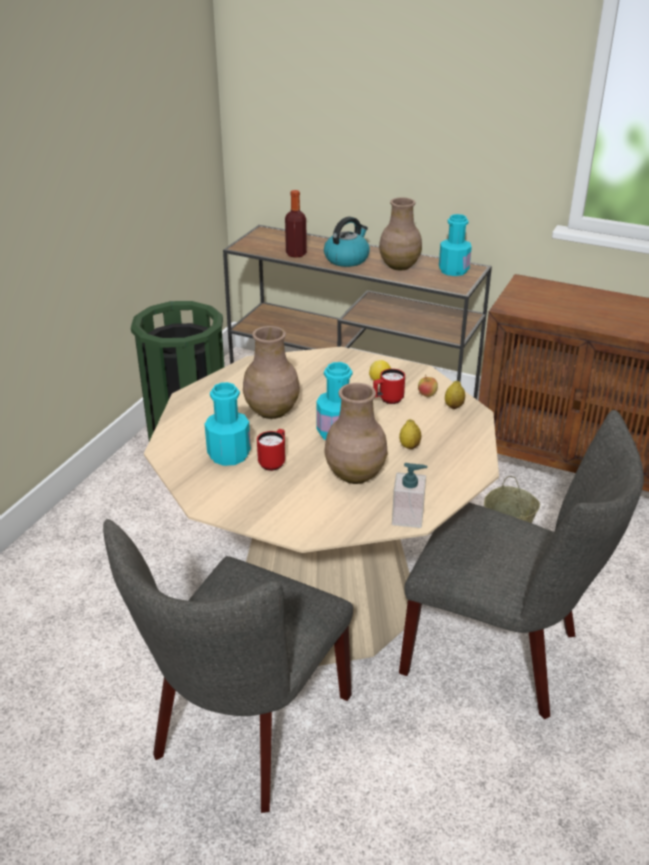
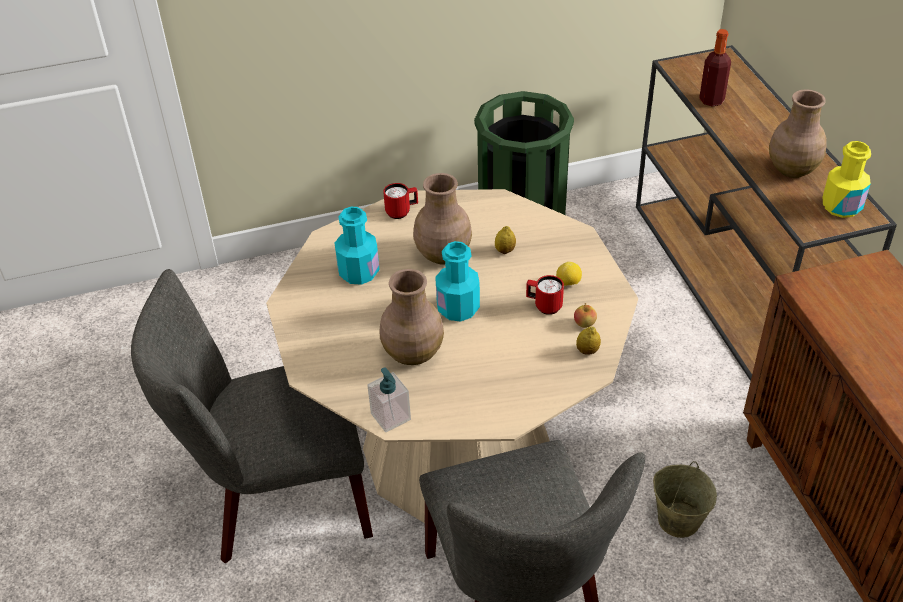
camera: 50 degrees right, 10 degrees up
red mug [257,429,285,471] -> red mug moved to [383,183,418,219]
kettle [324,217,370,267] -> none
lemon [399,419,421,449] -> lemon moved to [495,226,516,254]
turquoise bottle [439,214,472,276] -> yellow bottle [823,141,871,218]

